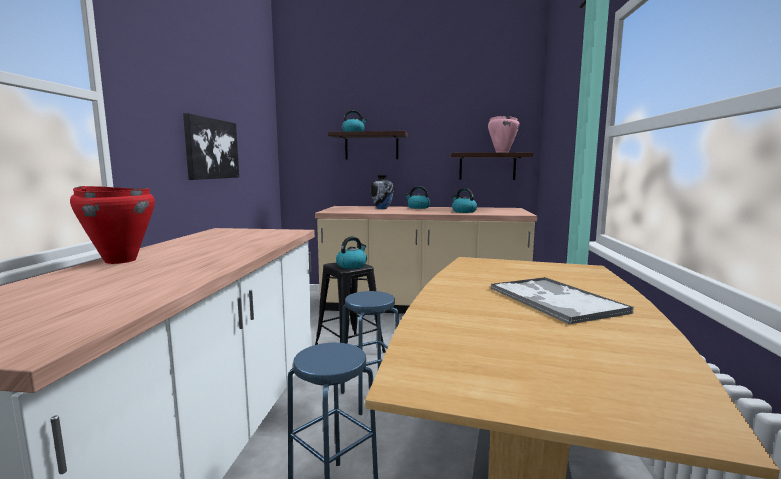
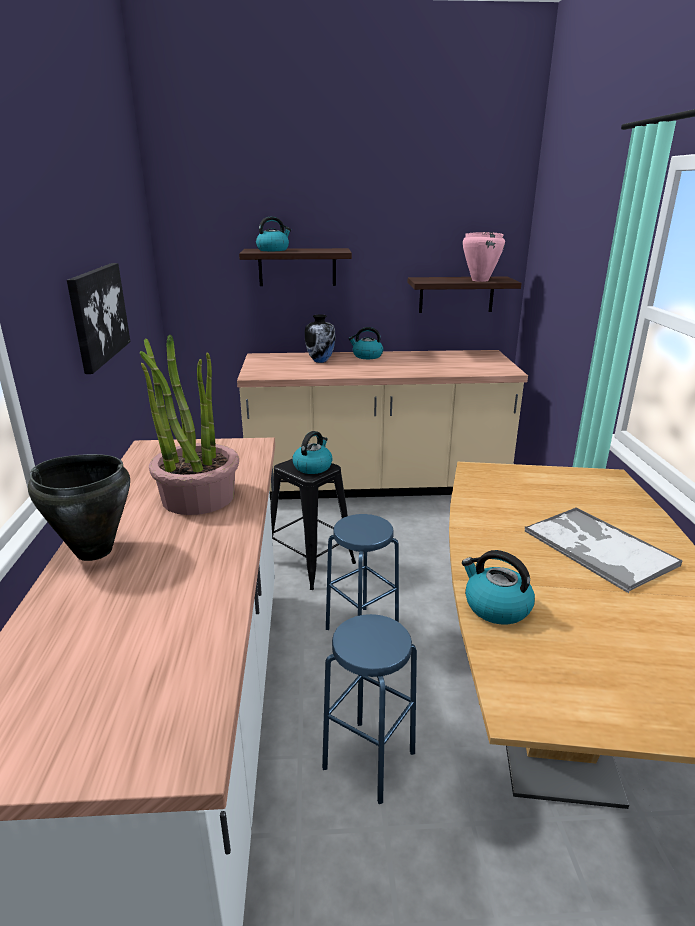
camera: 10 degrees left, 15 degrees up
red cooking pot [70,186,155,264] -> black cooking pot [28,454,130,561]
kettle [452,188,477,213] -> kettle moved to [462,550,535,624]
none -> potted plant [140,335,239,515]

